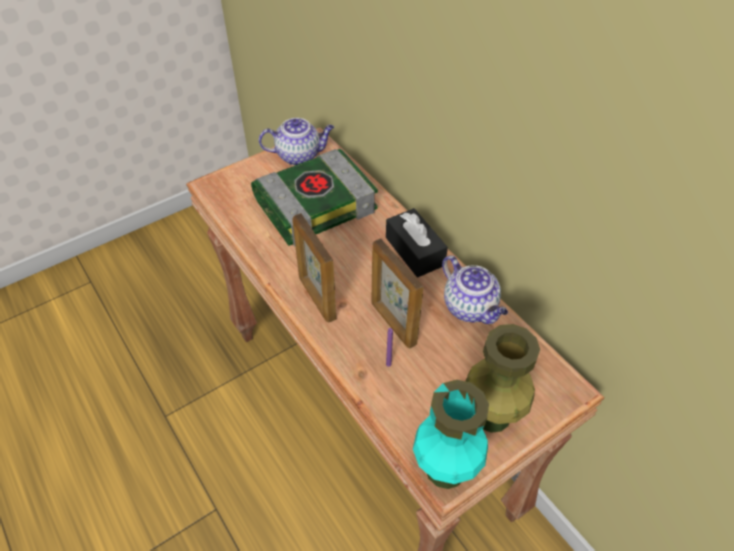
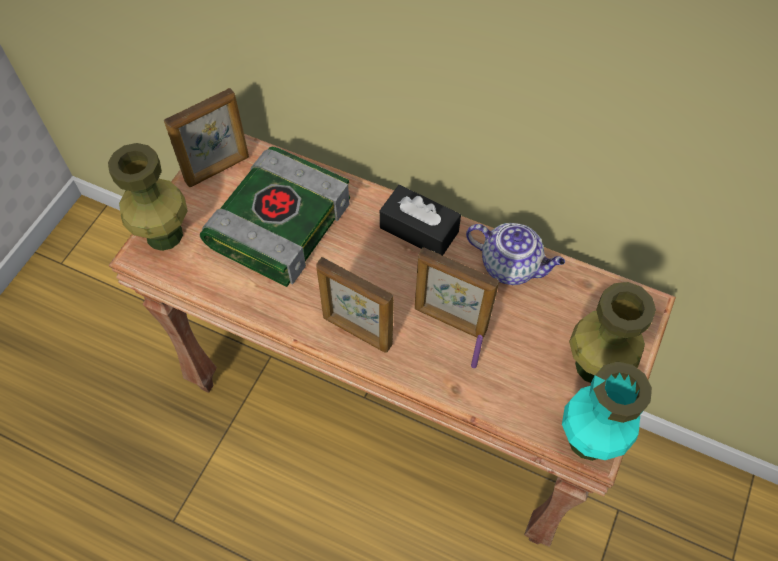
camera: 30 degrees left, 10 degrees up
teapot [259,118,334,165] -> picture frame [164,88,249,187]
none -> green vase [108,143,188,251]

